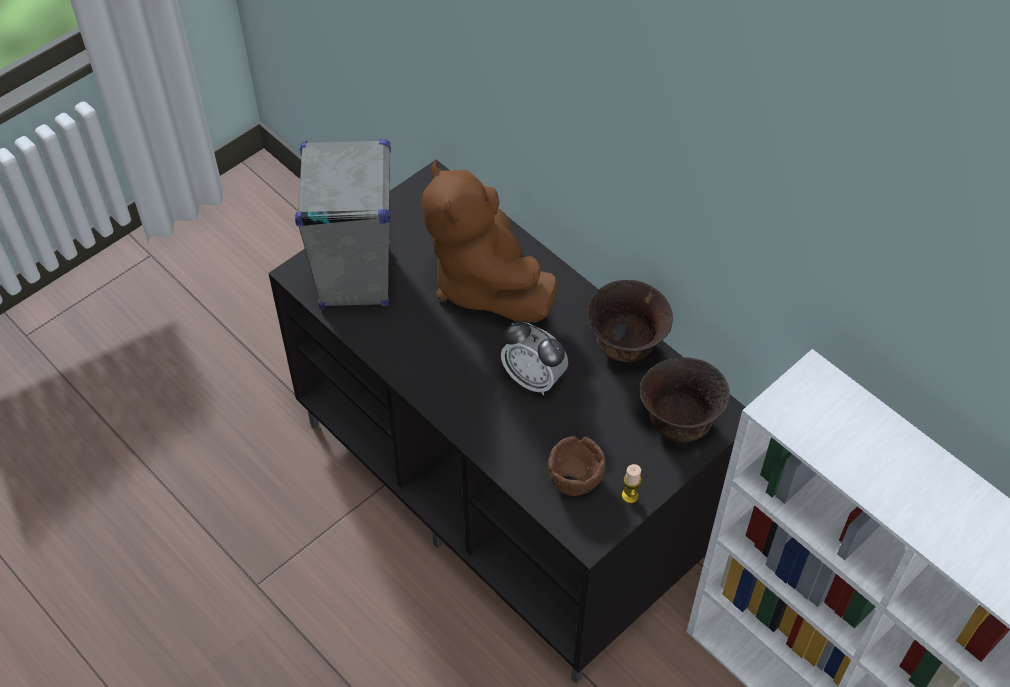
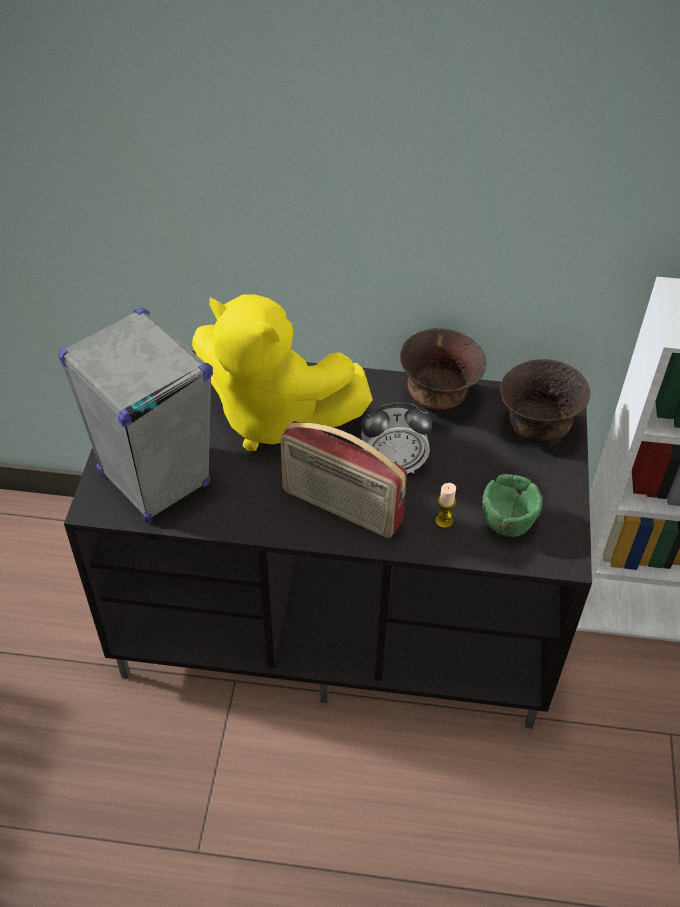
camera: 40 degrees left, 5 degrees down
brown plush toy [422,160,558,323] -> yellow plush toy [192,294,373,451]
brown bowl [548,436,606,496] -> green bowl [483,474,543,537]
candle [622,464,642,504] -> candle moved to [435,483,456,528]
none -> radio [280,421,407,538]

